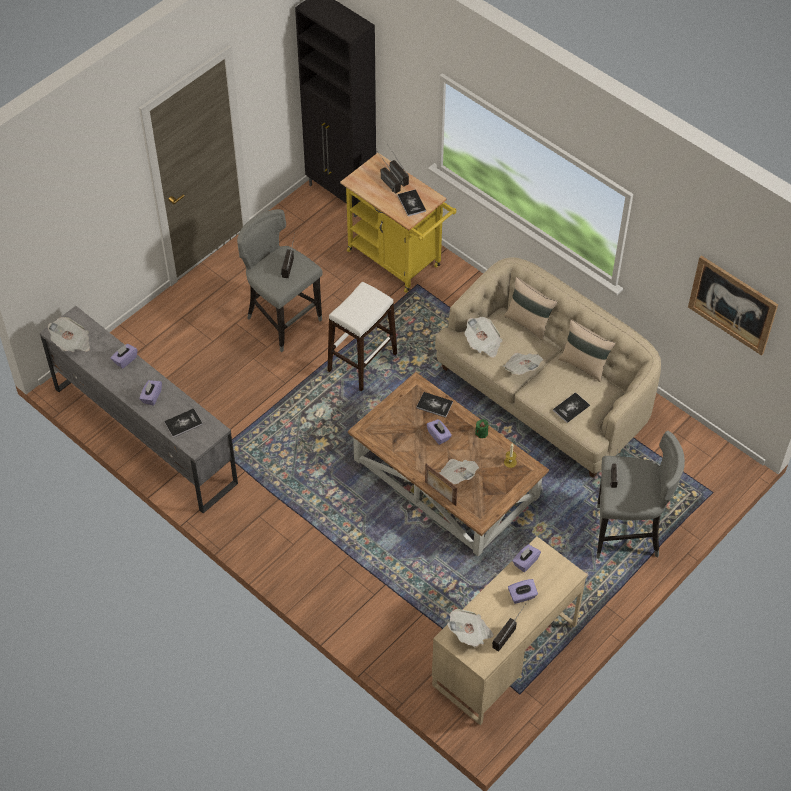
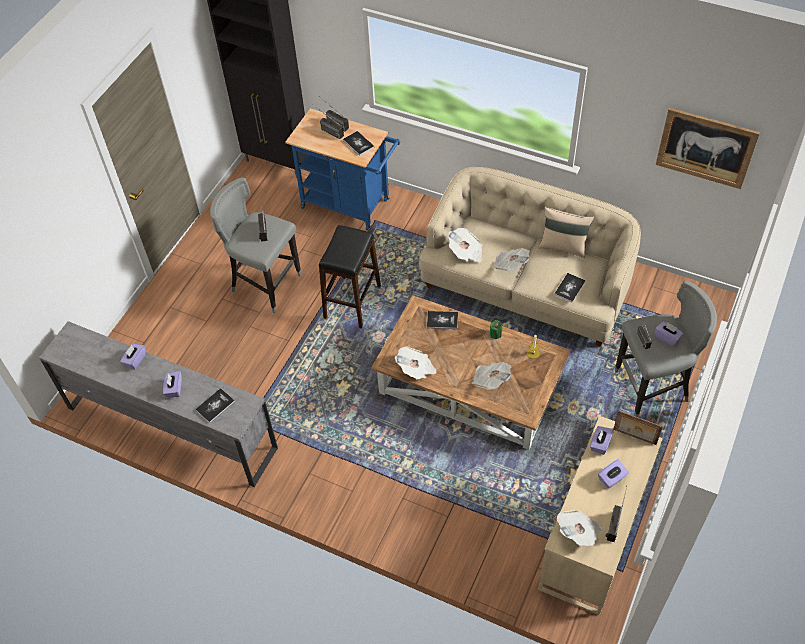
camera: 15 degrees left, 0 degrees up
newspaper [48,317,90,352] -> newspaper moved to [395,346,437,380]
white stool [328,282,397,392] -> black stool [319,225,381,328]
yellow cart [340,153,456,293] -> blue cart [285,109,400,230]
picture frame [425,464,458,506] -> picture frame moved to [613,410,663,445]
purple tissue box [426,419,452,445] -> purple tissue box moved to [655,321,683,346]
beige pillow [504,277,557,341] -> none

